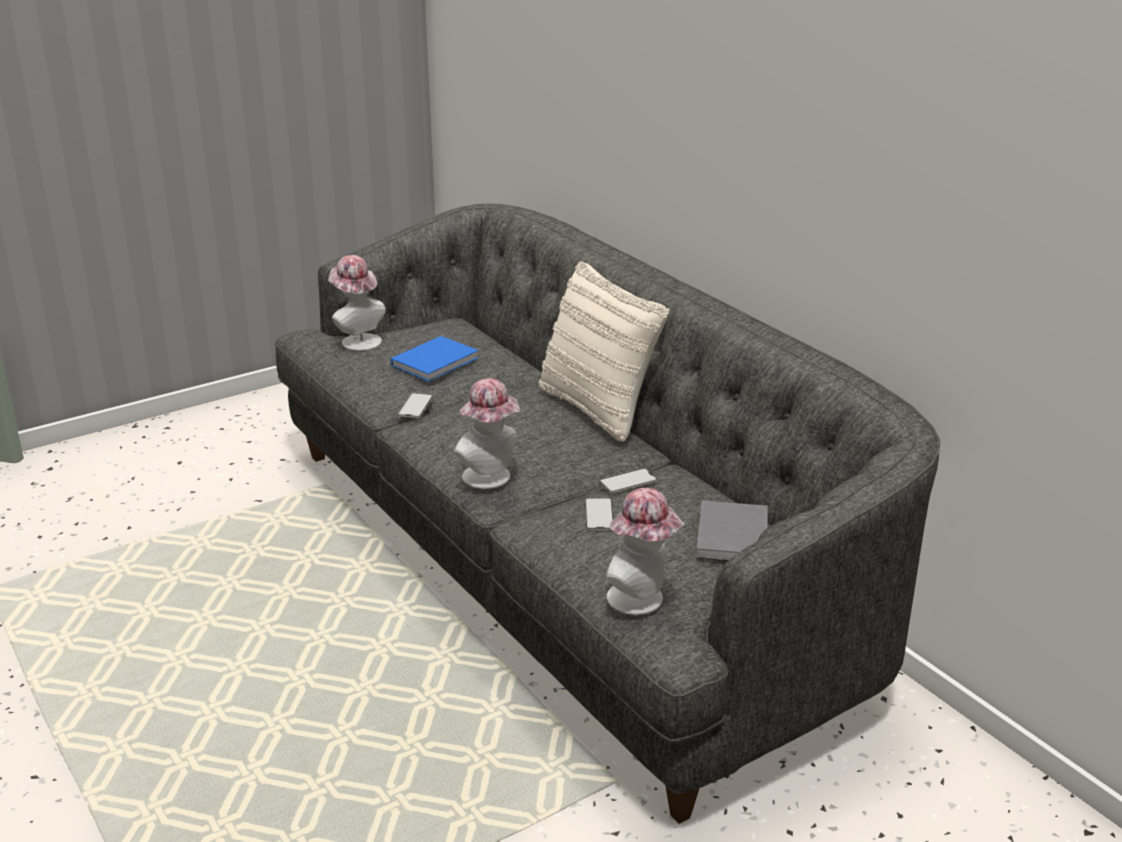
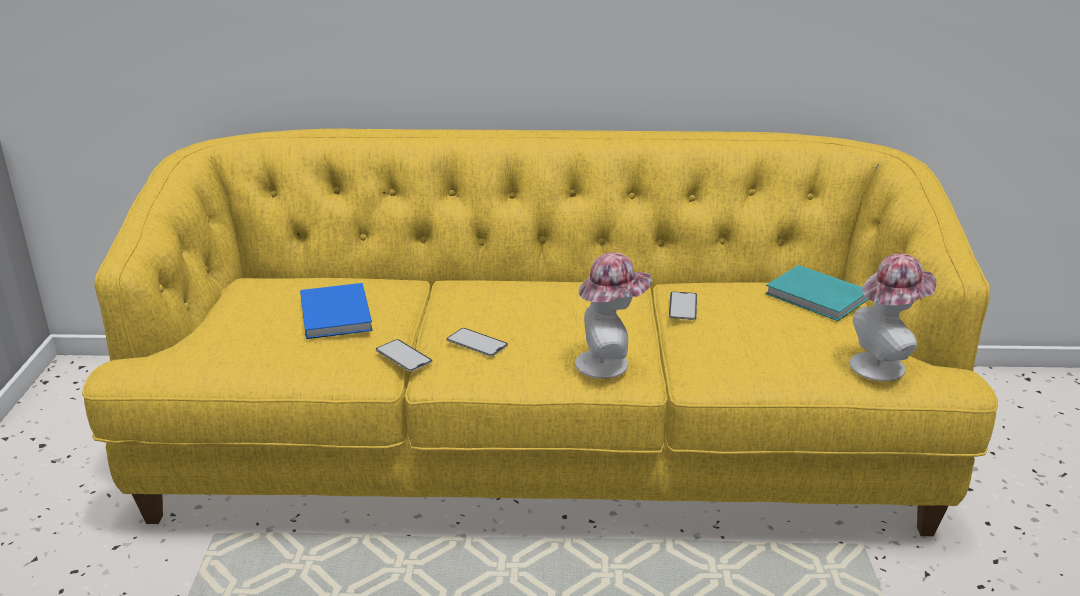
camera: 55 degrees left, 0 degrees up
grey sofa [275,203,940,824] -> yellow sofa [82,129,998,536]
hat [328,255,386,351] -> none
beige pillow [538,261,670,442] -> none
phone [584,498,614,530] -> phone moved to [447,328,508,357]
grey book [696,501,768,561] -> turquoise book [765,265,869,321]

